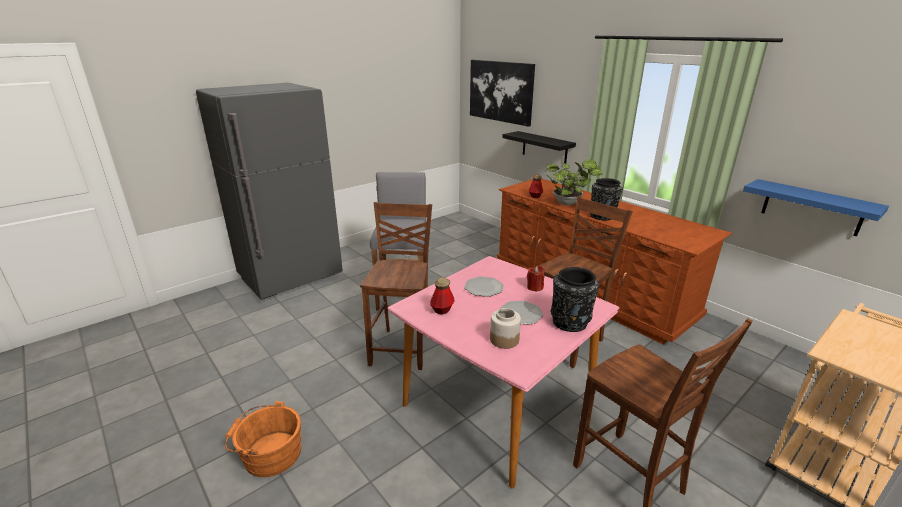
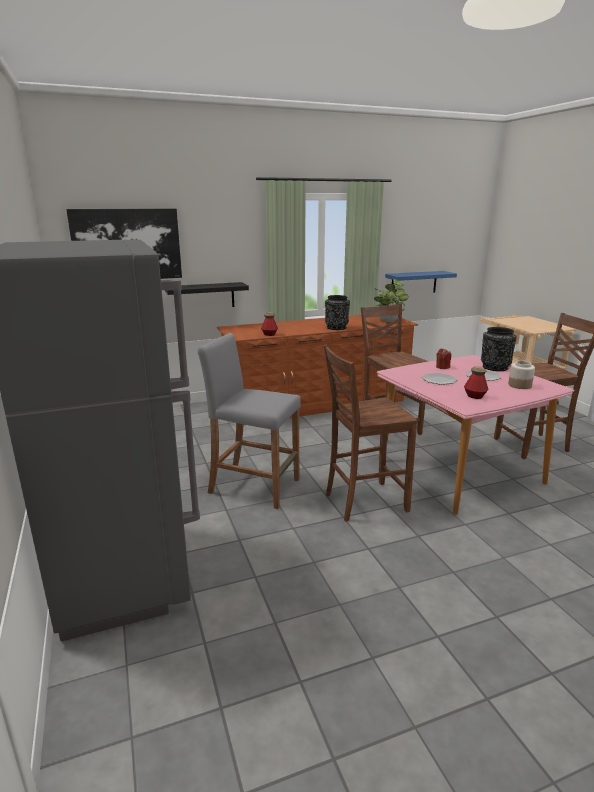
camera: 70 degrees left, 5 degrees down
orange bucket [225,401,301,477] -> none
brown chair [360,202,432,370] -> brown chair turned 45 degrees counterclockwise [323,345,417,522]
potted plant [545,159,602,205] -> potted plant moved to [374,279,408,322]

